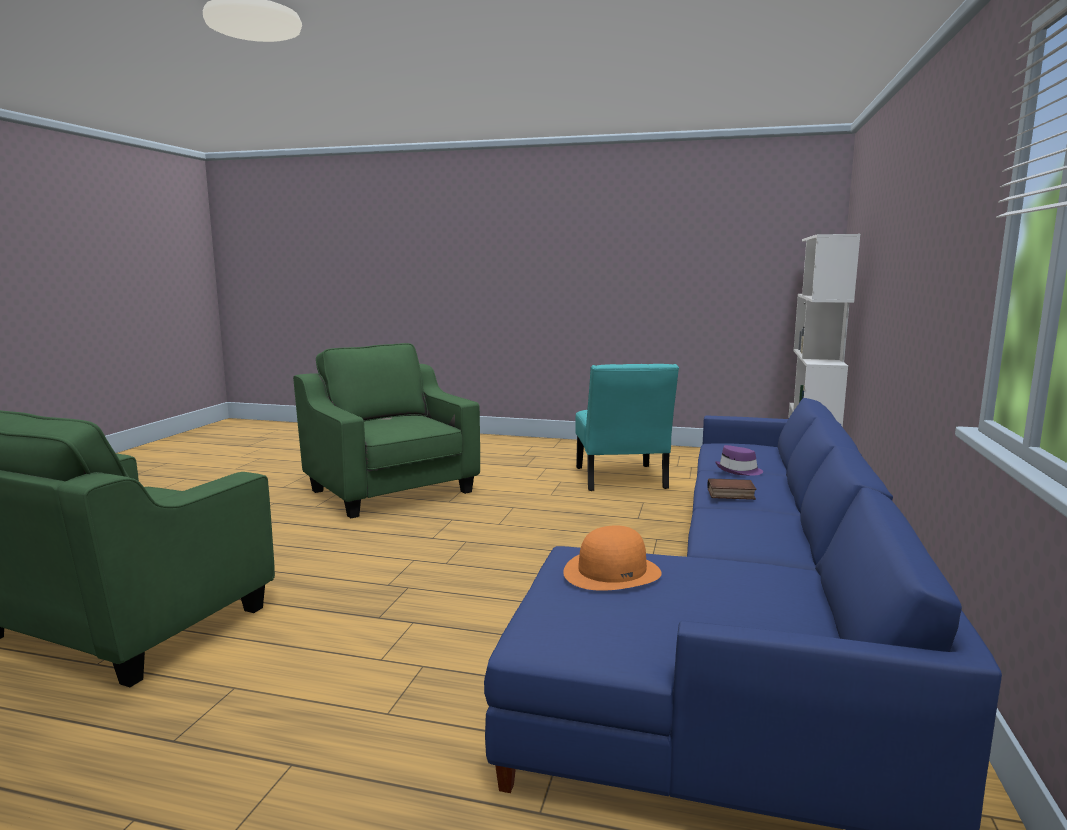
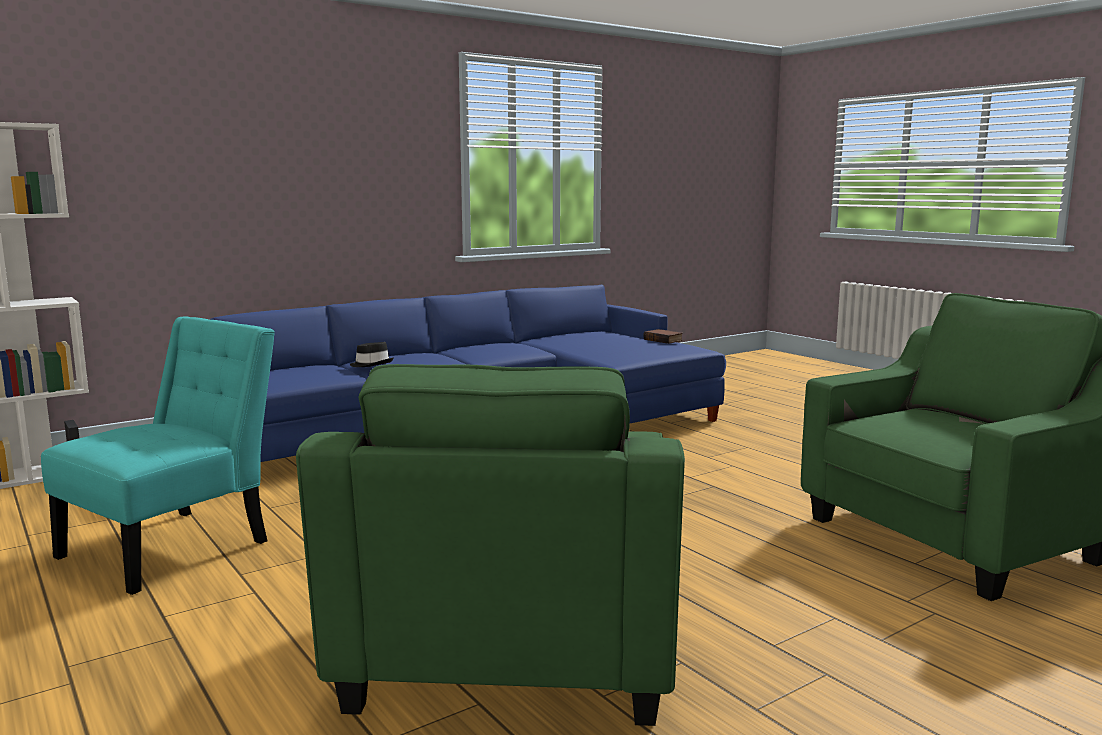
camera: 140 degrees left, 0 degrees up
orange hat [563,525,662,591] -> none
book [707,478,756,500] -> book moved to [643,329,683,344]
purple hat [715,445,763,475] -> black hat [350,342,393,367]

